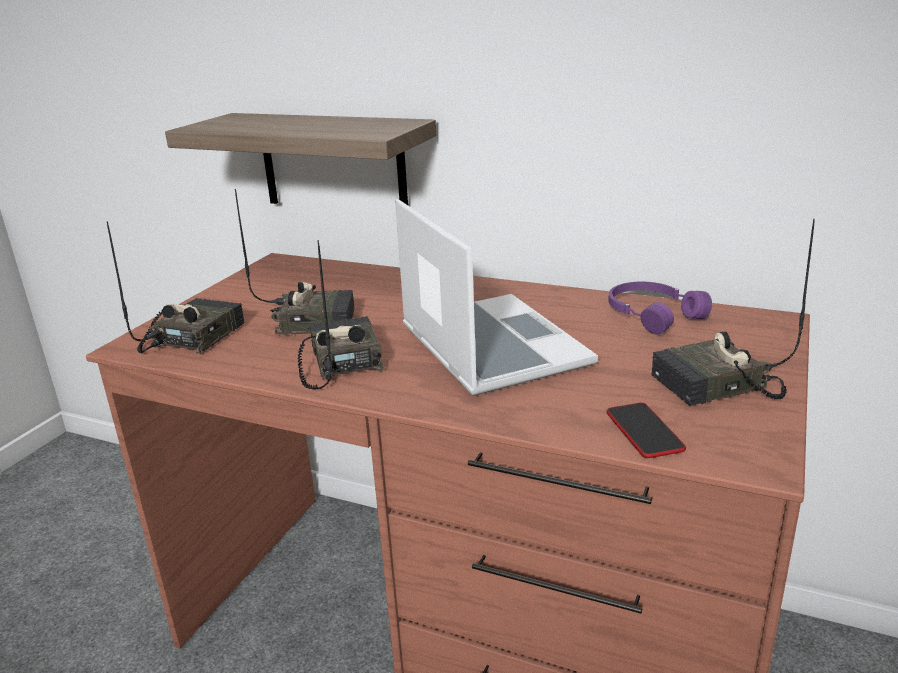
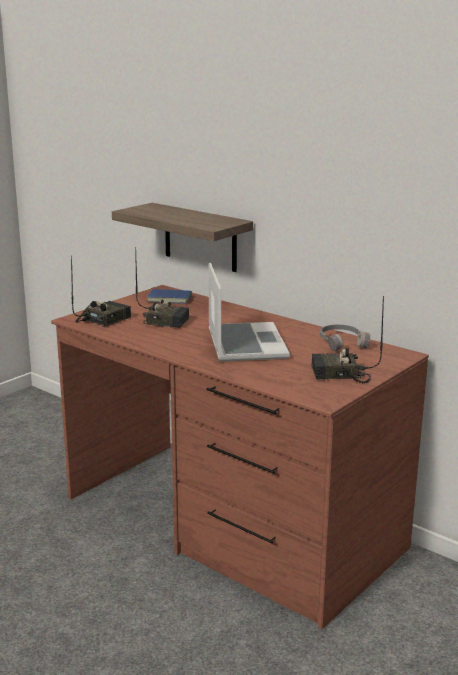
camera: 15 degrees right, 5 degrees down
radio [298,240,383,390] -> none
phone [606,403,686,458] -> none
purple headphones [608,282,712,335] -> grey headphones [320,325,370,351]
none -> blue book [147,287,192,304]

